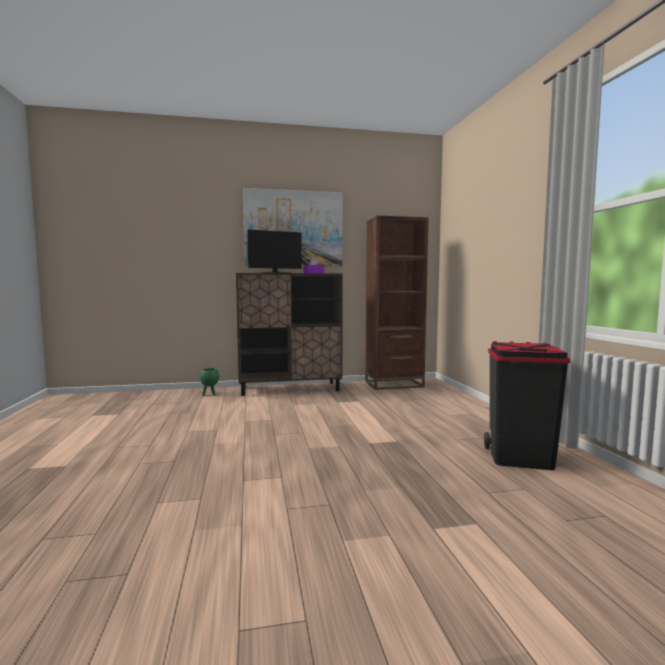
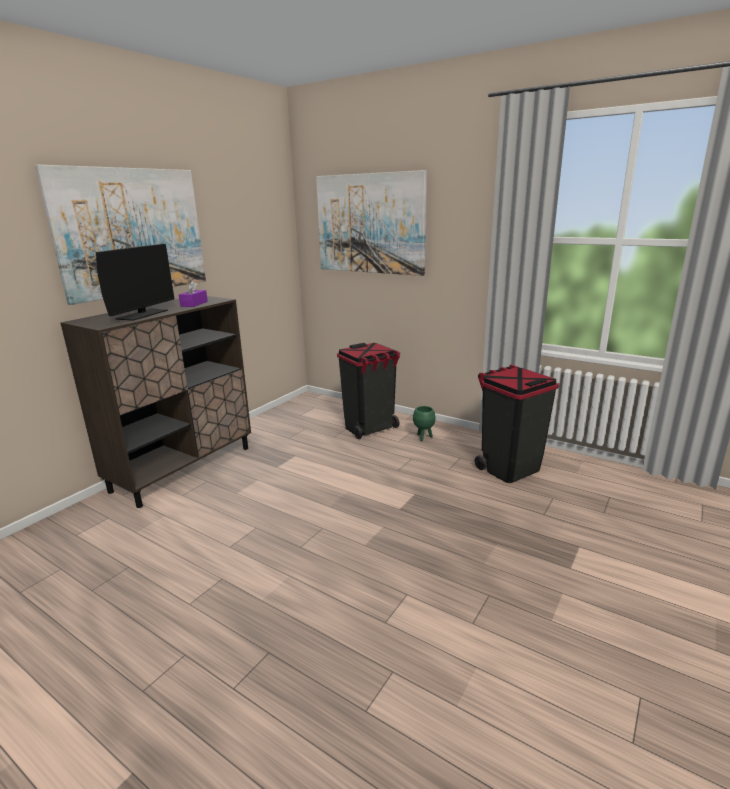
camera: 45 degrees left, 15 degrees up
green planter [200,368,219,396] -> green planter moved to [413,406,436,441]
brown bookcase [365,216,429,390] -> none
none -> picture [316,170,427,276]
none -> black trash can [337,343,400,439]

